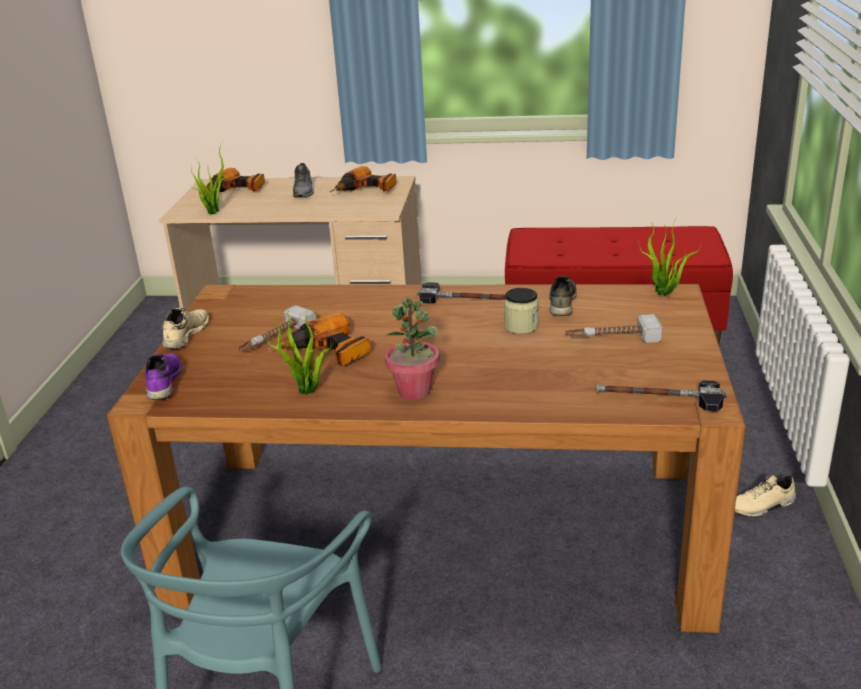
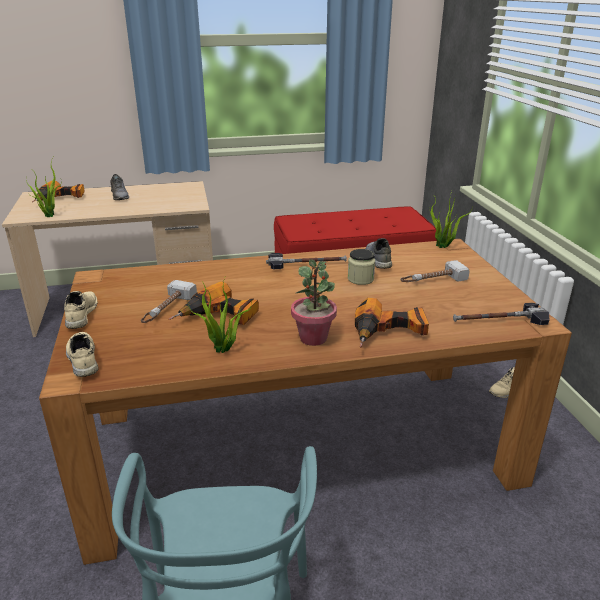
camera: 20 degrees left, 0 degrees up
purple shoe [145,353,182,400] -> beige shoe [66,332,99,377]
power drill [330,166,396,192] -> power drill moved to [355,298,429,347]

